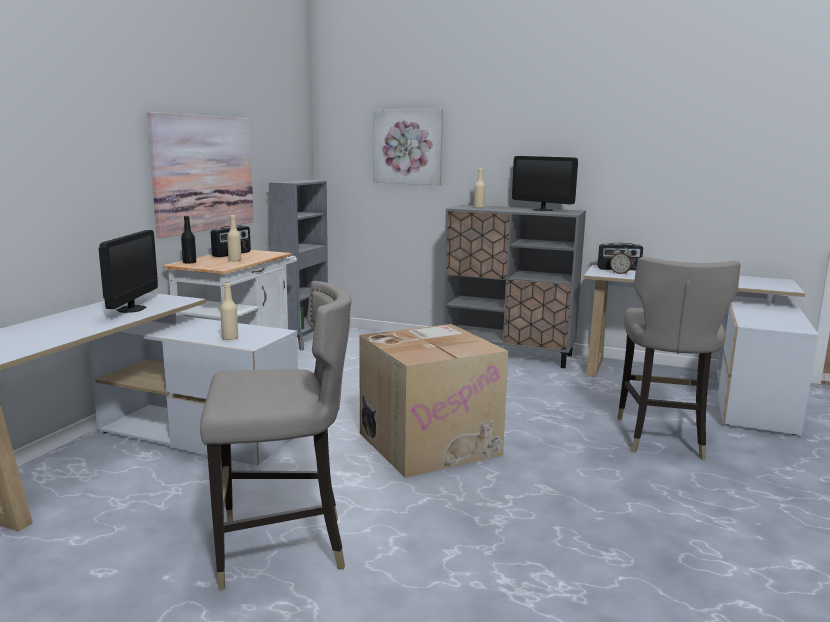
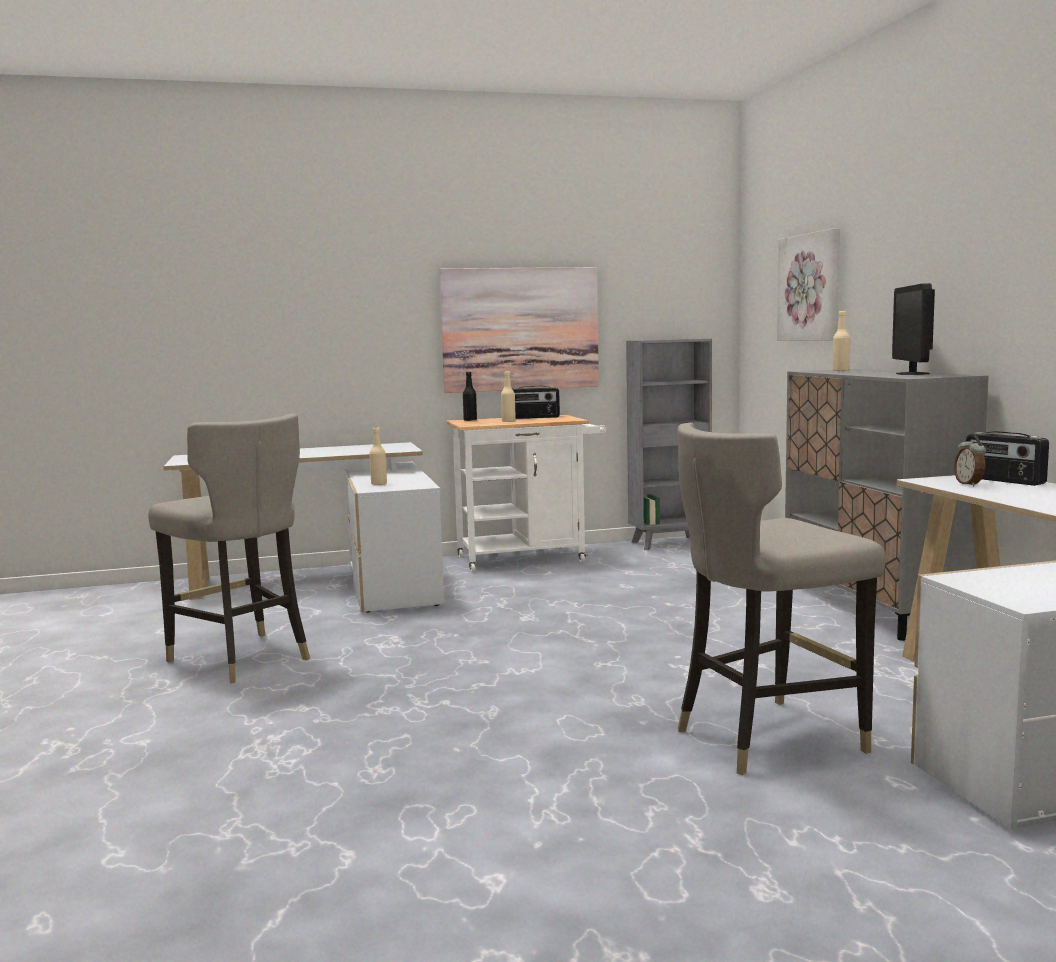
camera: 55 degrees right, 5 degrees down
monitor [99,230,158,313] -> none
cardboard box [359,324,508,478] -> none

